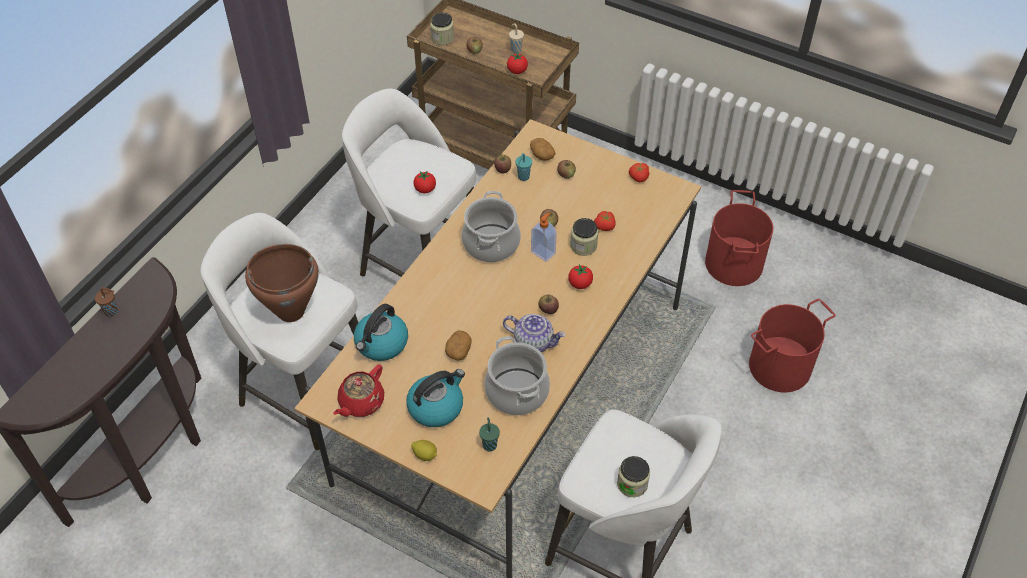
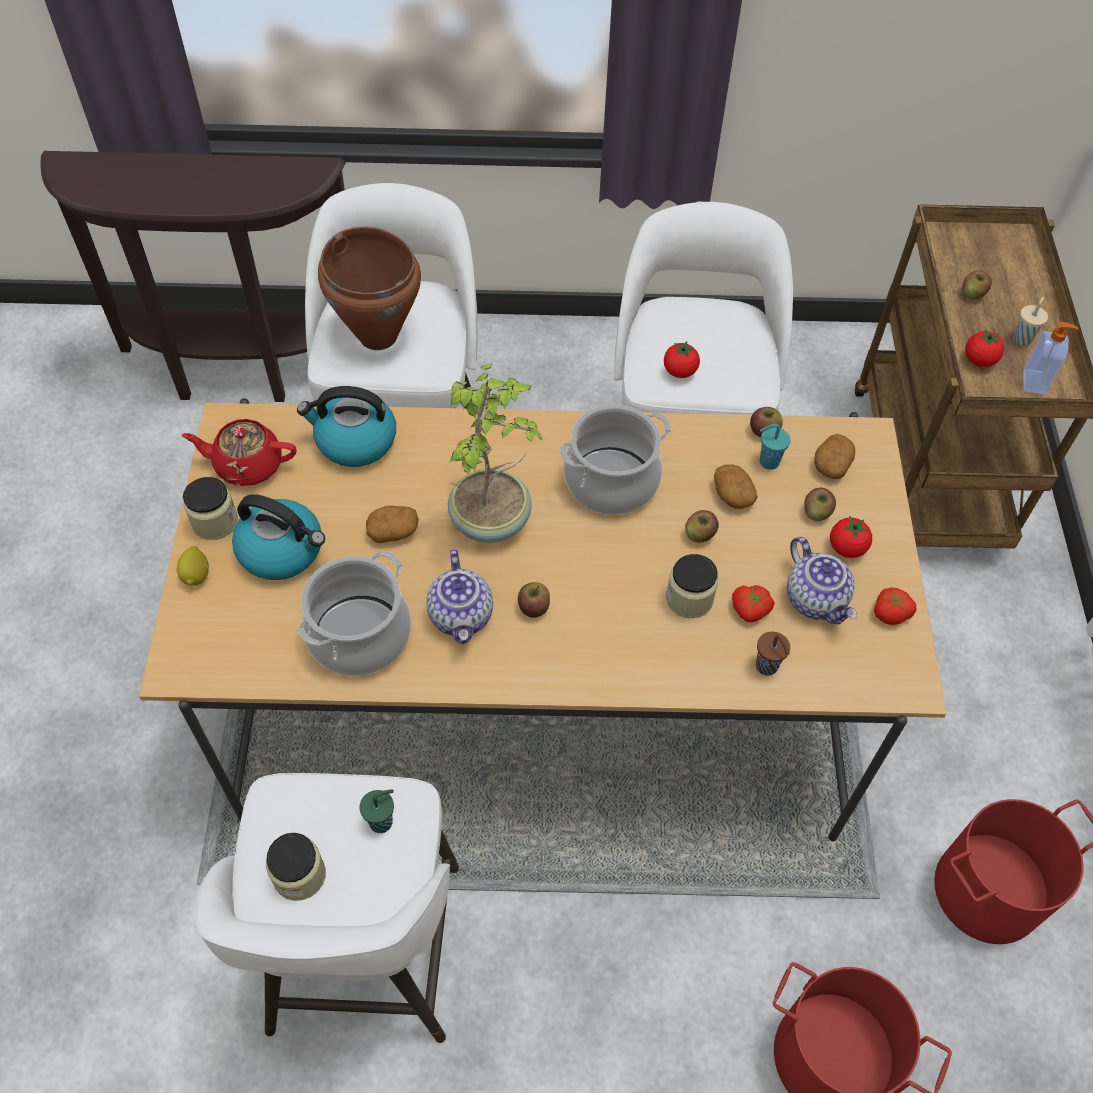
camera: 60 degrees right, 5 degrees up
brown cup [95,287,118,317] -> brown cup moved to [756,632,790,676]
jar [430,12,454,45] -> jar moved to [183,477,238,540]
green cup [479,417,500,452] -> green cup moved to [359,789,394,833]
soap dispenser [531,213,557,262] -> soap dispenser moved to [1023,322,1078,395]
tomato [568,264,593,289] -> tomato moved to [830,516,872,558]
none -> potted plant [448,363,543,543]
none -> potato [714,464,758,509]
none -> teapot [787,537,857,625]

